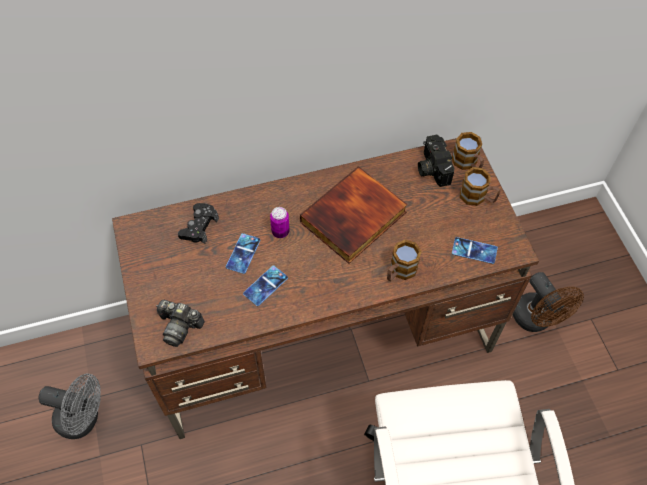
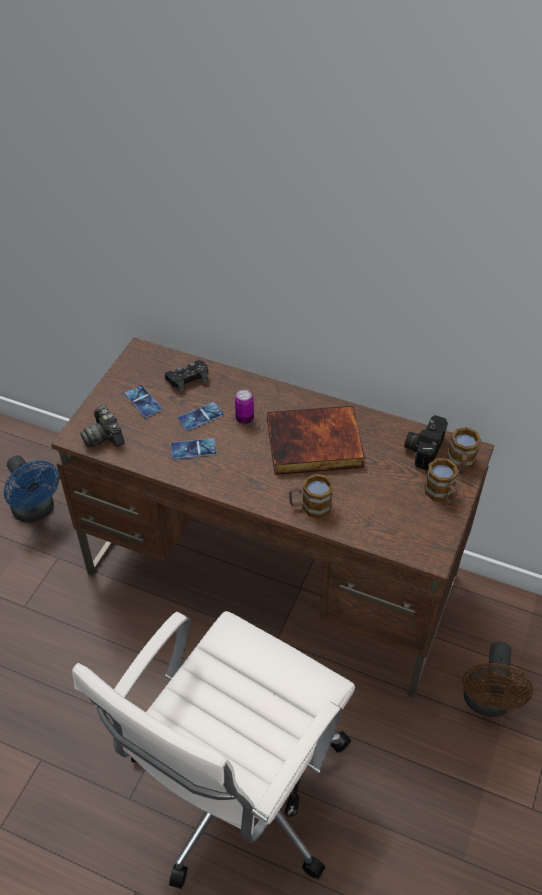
camera: 40 degrees right, 10 degrees down
grey fan [38,374,101,439] -> blue fan [4,455,59,523]
phone [452,237,498,264] -> phone moved to [125,385,162,418]

